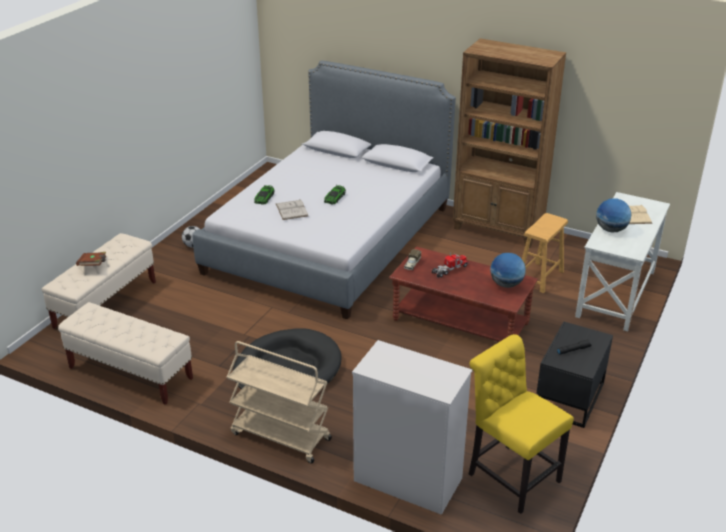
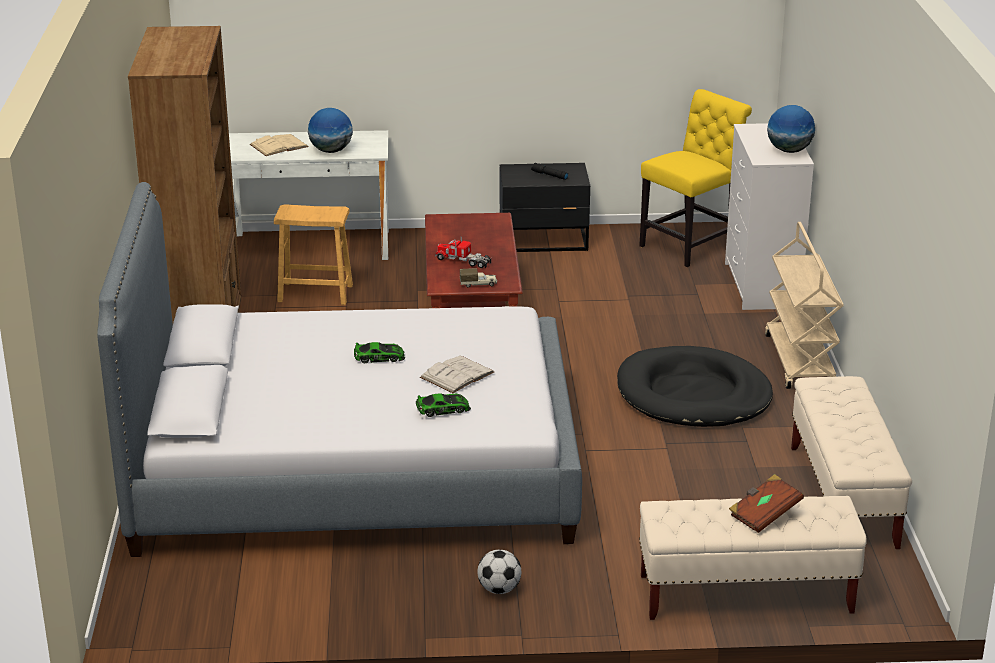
camera: 120 degrees left, 5 degrees down
yellow chair [469,334,574,514] -> yellow chair turned 150 degrees counterclockwise [639,89,752,267]
globe [490,253,526,288] -> globe moved to [767,105,815,153]

